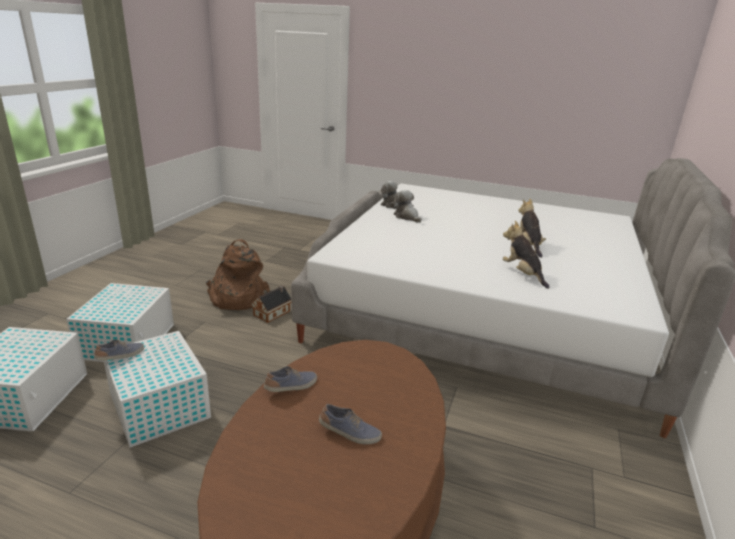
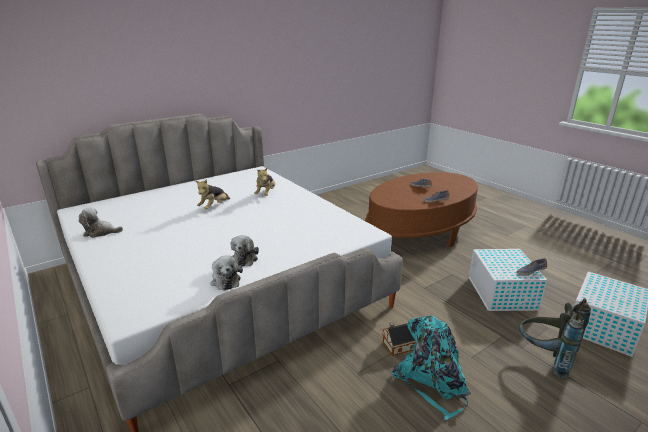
camera: 145 degrees left, 0 degrees up
white storage box [66,283,174,362] -> grey backpack [519,298,591,378]
brown backpack [206,239,271,310] -> turquoise backpack [391,316,471,420]
none -> plush toy [79,208,123,238]

